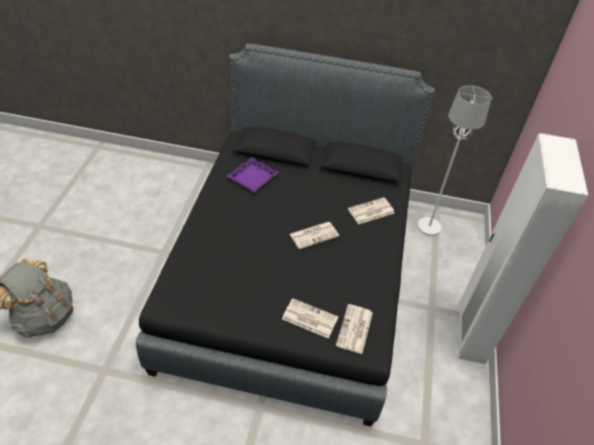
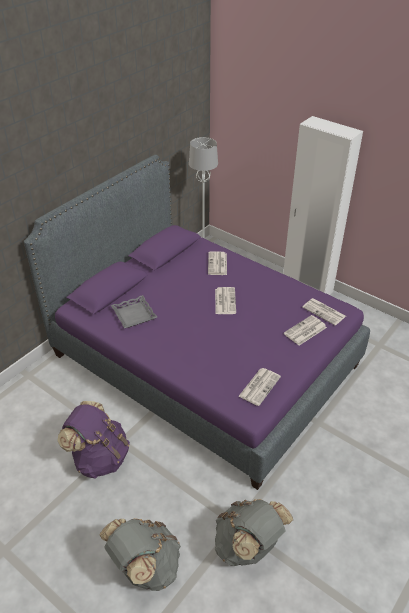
camera: 60 degrees left, 5 degrees down
black bed [136,43,435,427] -> purple bed [24,155,370,490]
purple tray [227,157,279,192] -> grey tray [111,295,157,328]
none -> purple backpack [57,401,130,478]
none -> grey backpack [215,499,293,566]
none -> newspaper [238,368,281,406]

